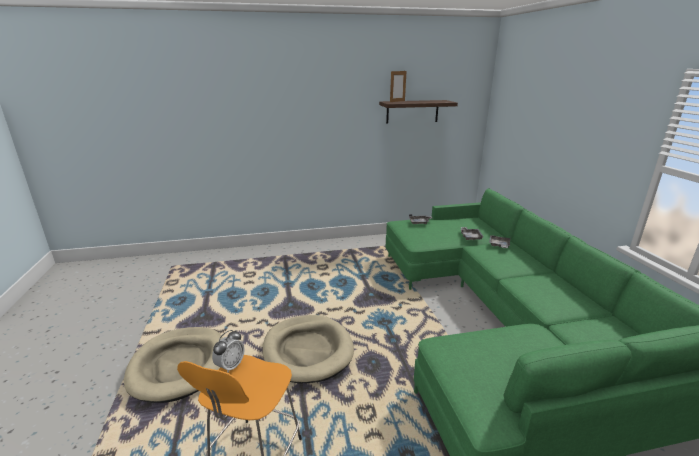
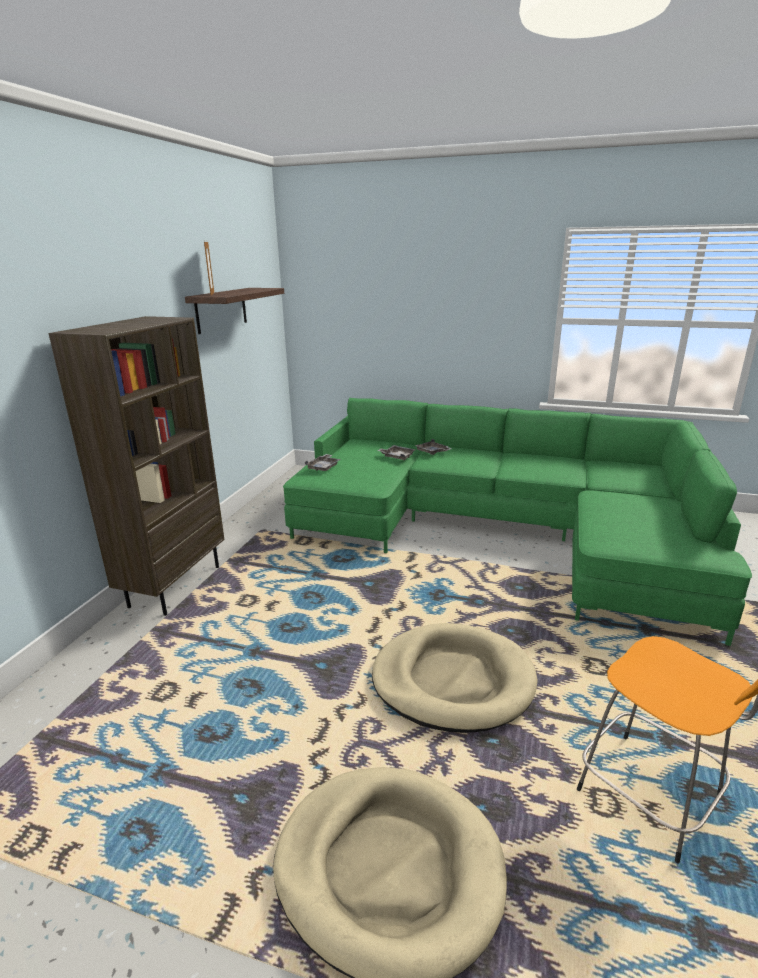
camera: 60 degrees left, 0 degrees up
alarm clock [212,330,245,373] -> none
none -> brown bookcase [48,316,225,616]

